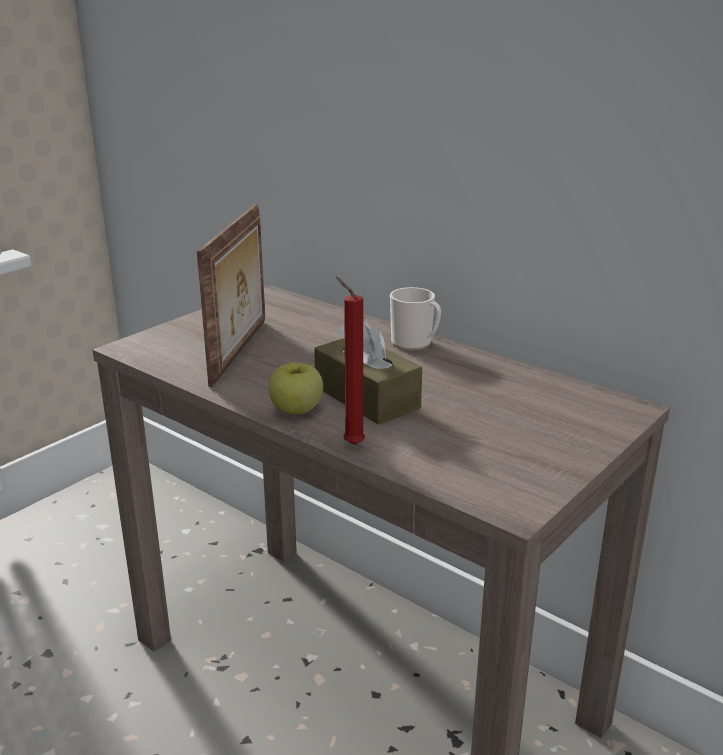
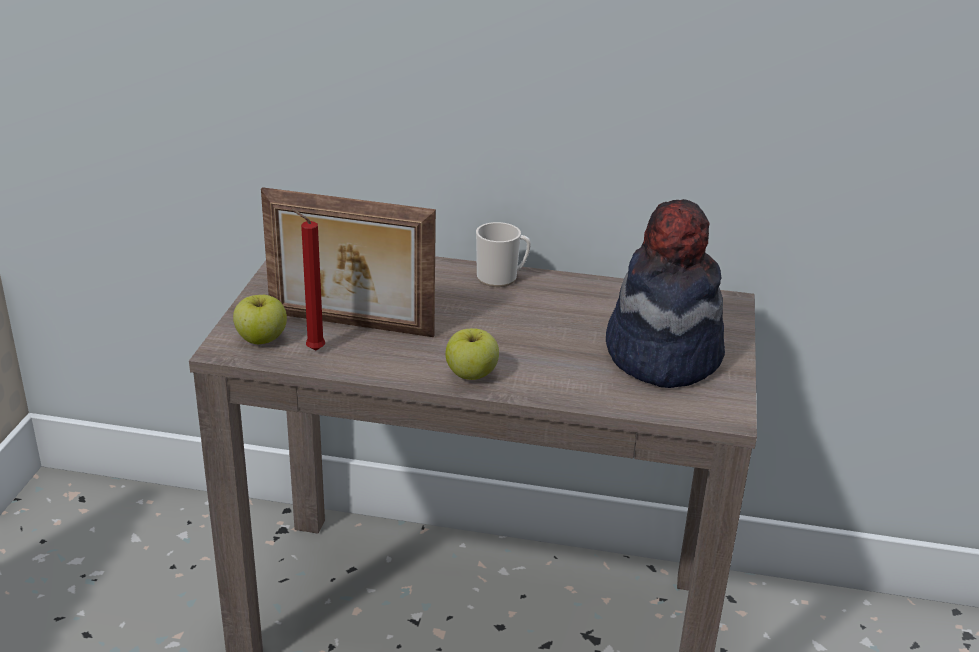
camera: 30 degrees left, 5 degrees up
picture frame [197,204,265,387] -> picture frame turned 120 degrees clockwise [261,187,436,337]
brown tissue box [314,316,422,425] -> none
red candle [336,277,365,445] -> red candle moved to [291,209,325,350]
none -> apple [233,295,287,344]
none -> hat [606,199,725,388]

